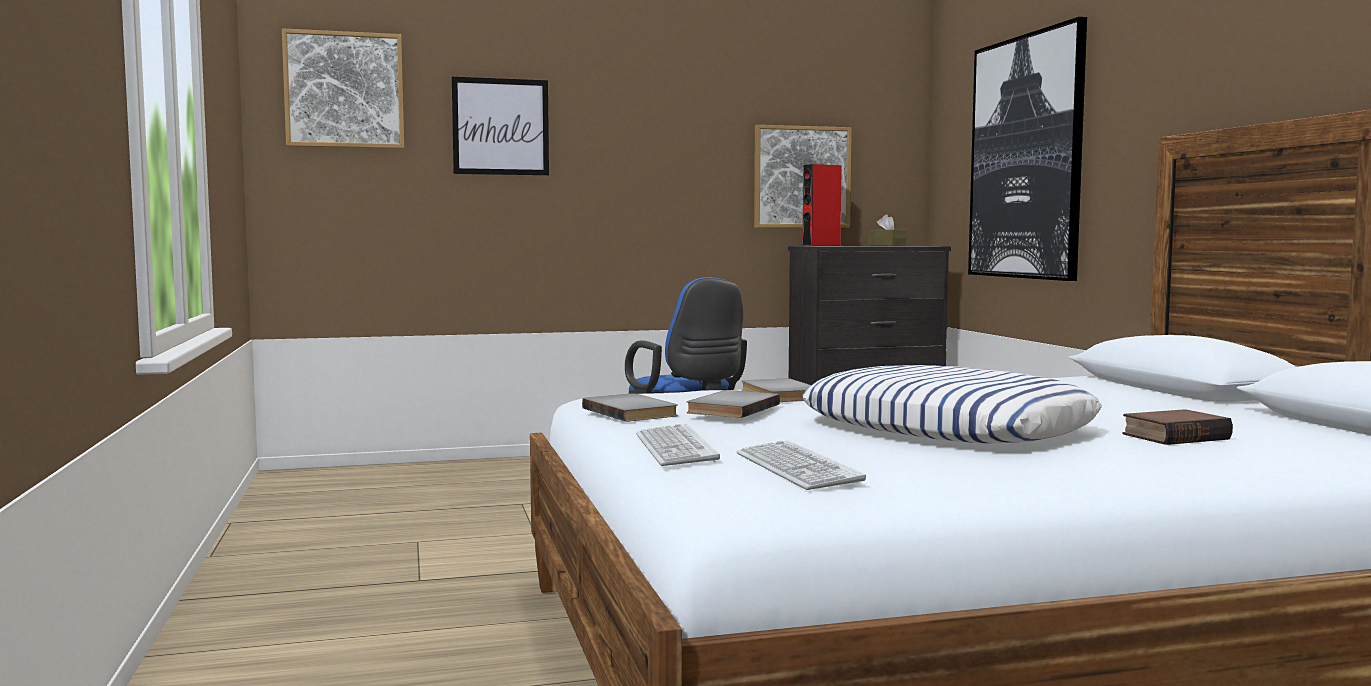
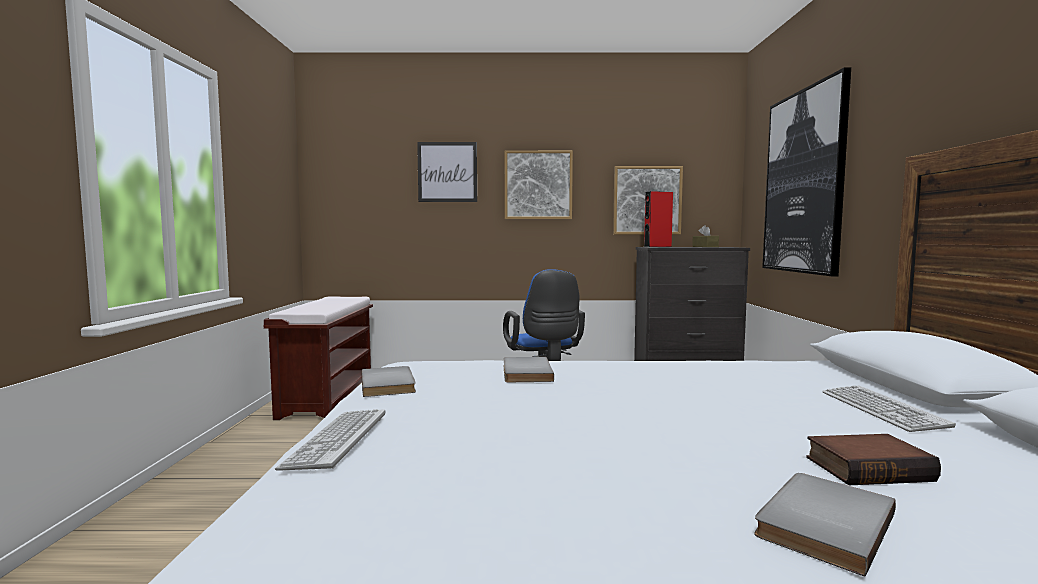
camera: 15 degrees right, 0 degrees up
picture [282,28,404,149] -> picture moved to [505,150,573,219]
grey book [687,390,780,418] -> grey book moved to [754,473,896,576]
keyboard [737,441,866,490] -> keyboard moved to [822,385,956,432]
pillow [802,365,1102,443] -> none
none -> brown bench [264,296,373,420]

